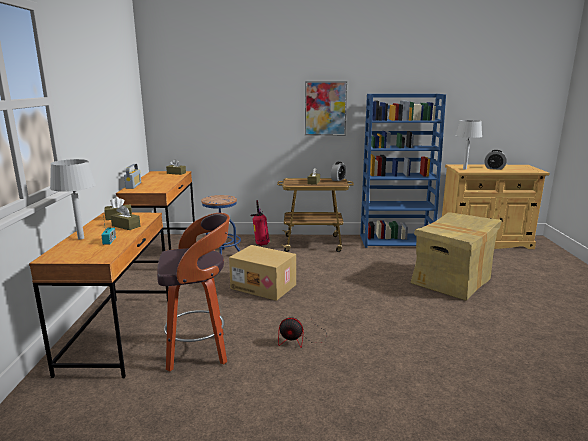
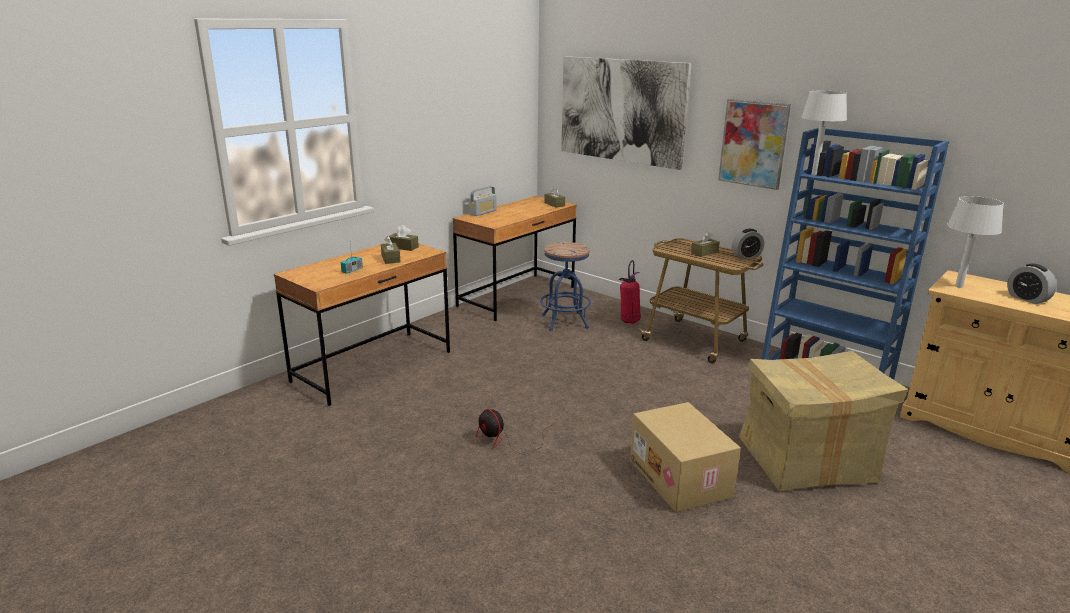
camera: 40 degrees right, 5 degrees up
grey table lamp [50,159,96,240] -> grey table lamp moved to [801,91,847,175]
stool [157,213,230,371] -> none
cardboard box [229,245,296,301] -> cardboard box moved to [630,402,741,512]
none -> picture [561,56,692,170]

